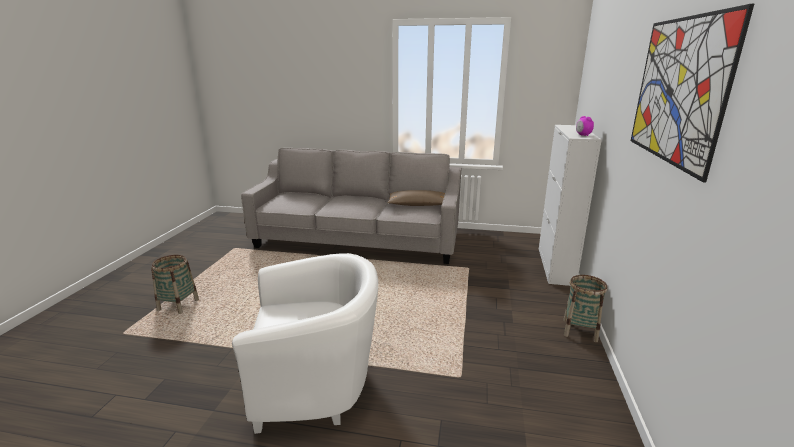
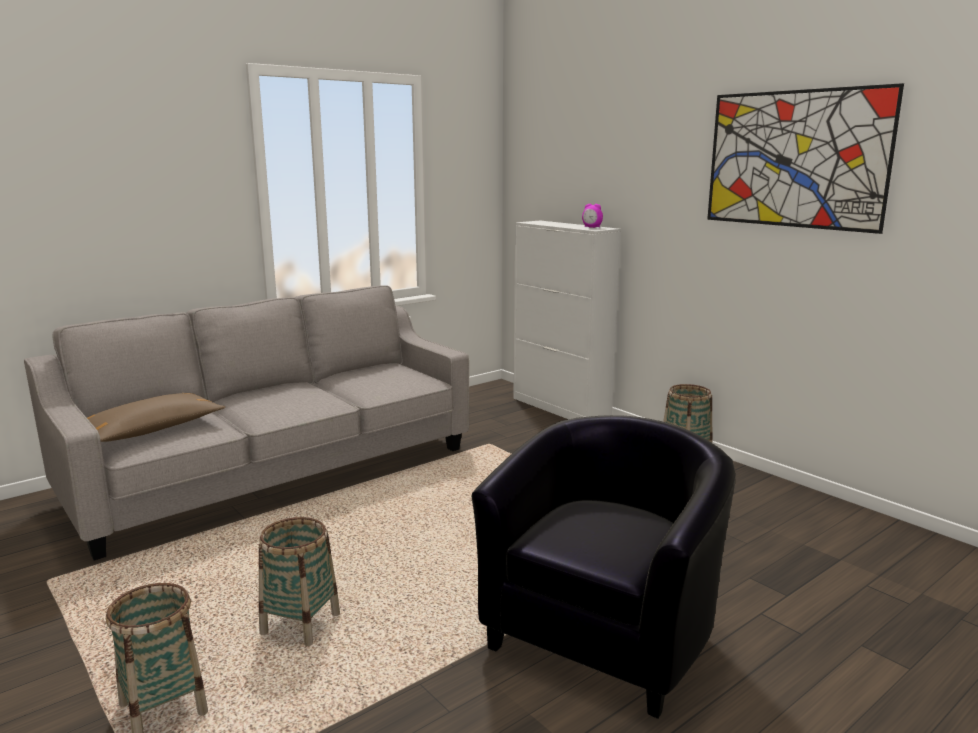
camera: 50 degrees left, 5 degrees down
white armchair [232,253,378,434] -> black armchair [472,415,736,719]
brown pillow [387,190,445,206] -> brown pillow moved to [87,393,225,442]
none -> basket [259,517,340,646]

